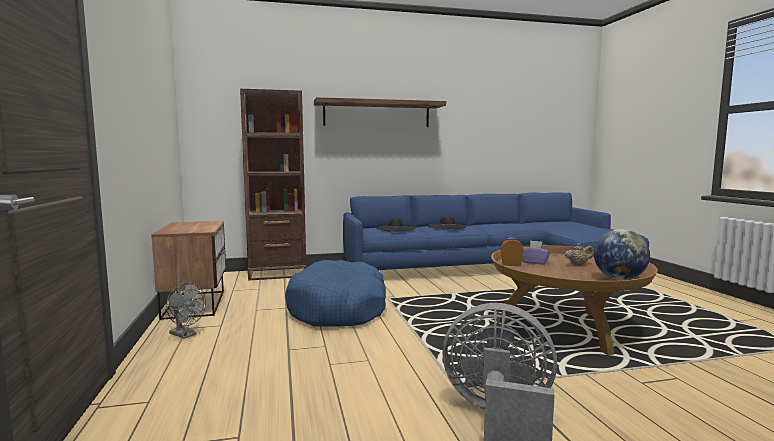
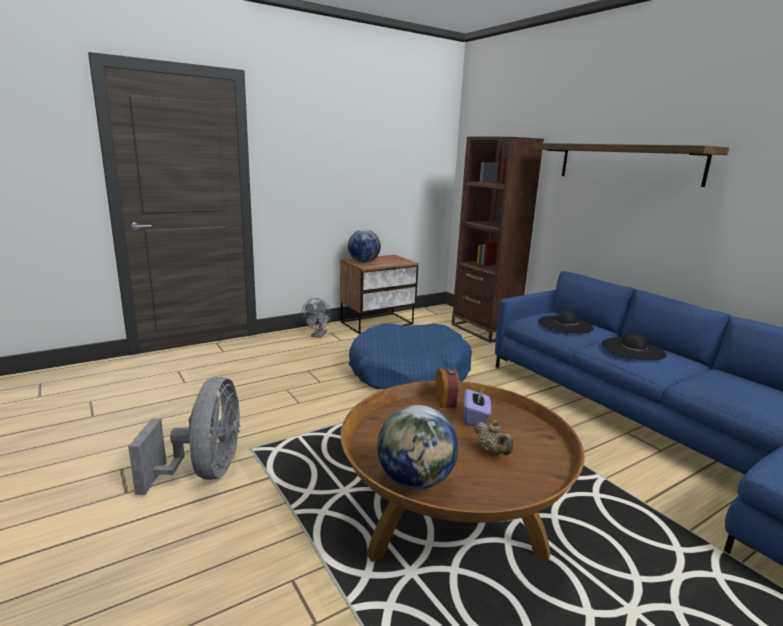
camera: 70 degrees right, 10 degrees up
none -> globe [348,229,381,263]

